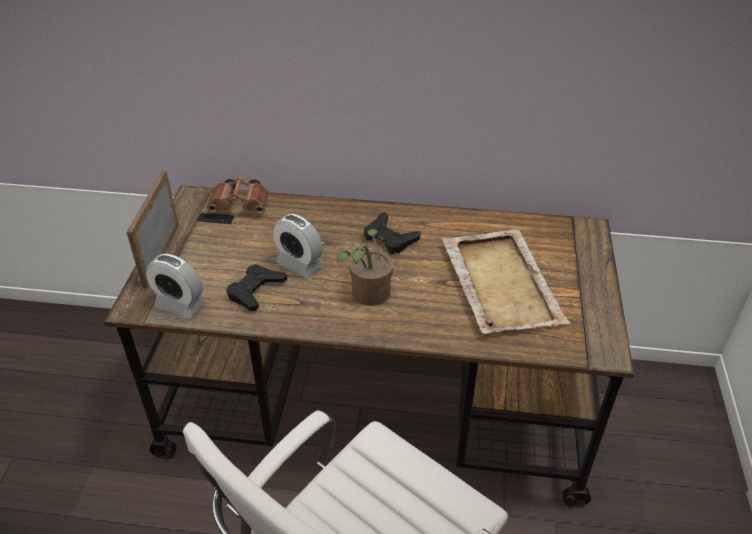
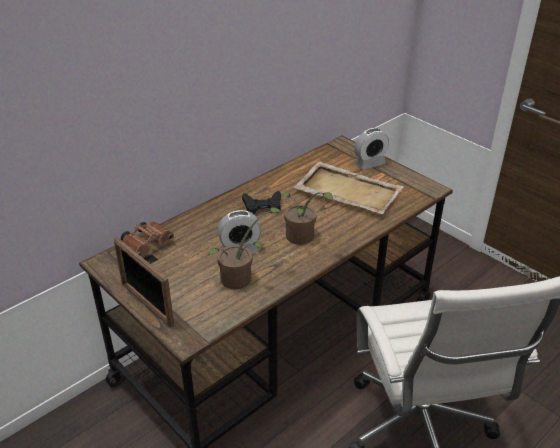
camera: 50 degrees left, 5 degrees down
alarm clock [146,254,206,319] -> alarm clock moved to [354,128,389,170]
black game controller [227,264,287,311] -> potted plant [209,207,282,290]

